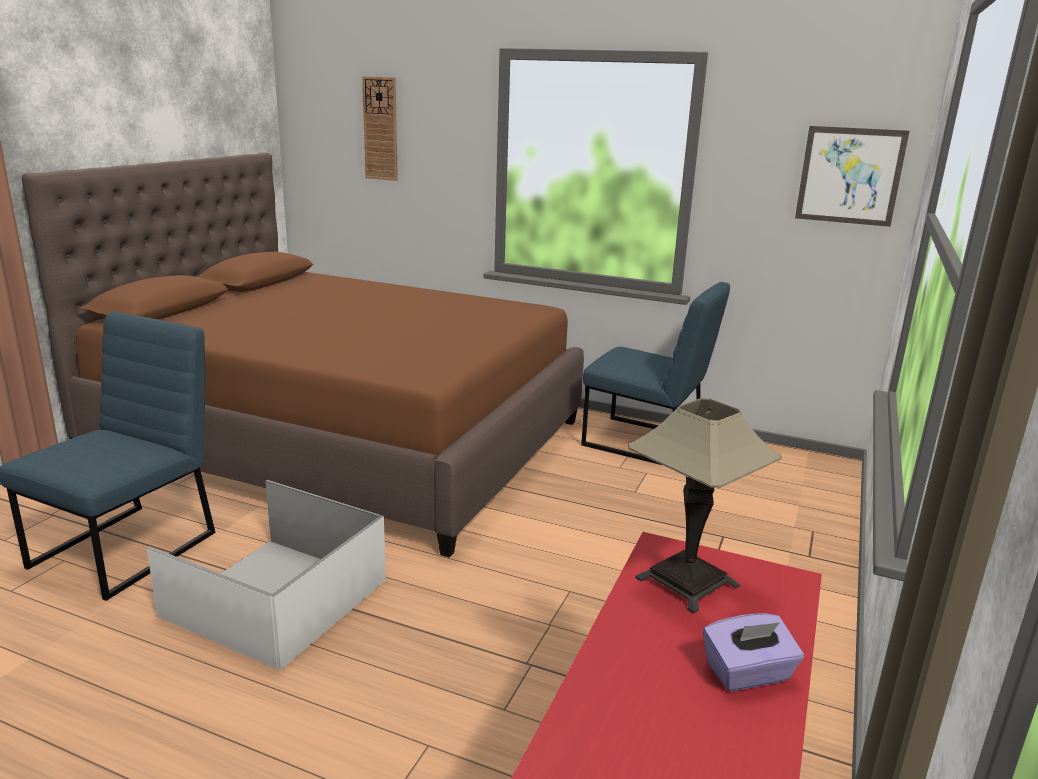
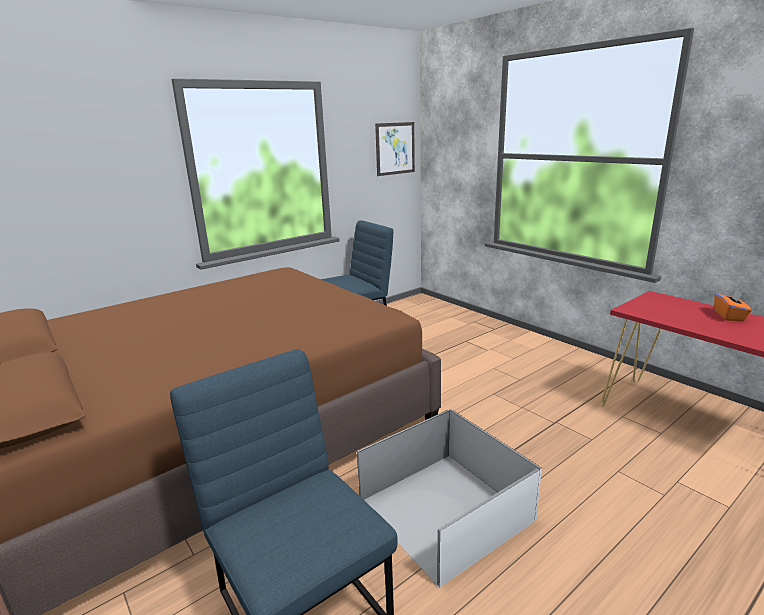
camera: 60 degrees left, 0 degrees up
wall clock [362,77,398,181] -> none
table lamp [628,398,782,614] -> none
purple tissue box [703,613,804,691] -> orange tissue box [714,290,752,321]

